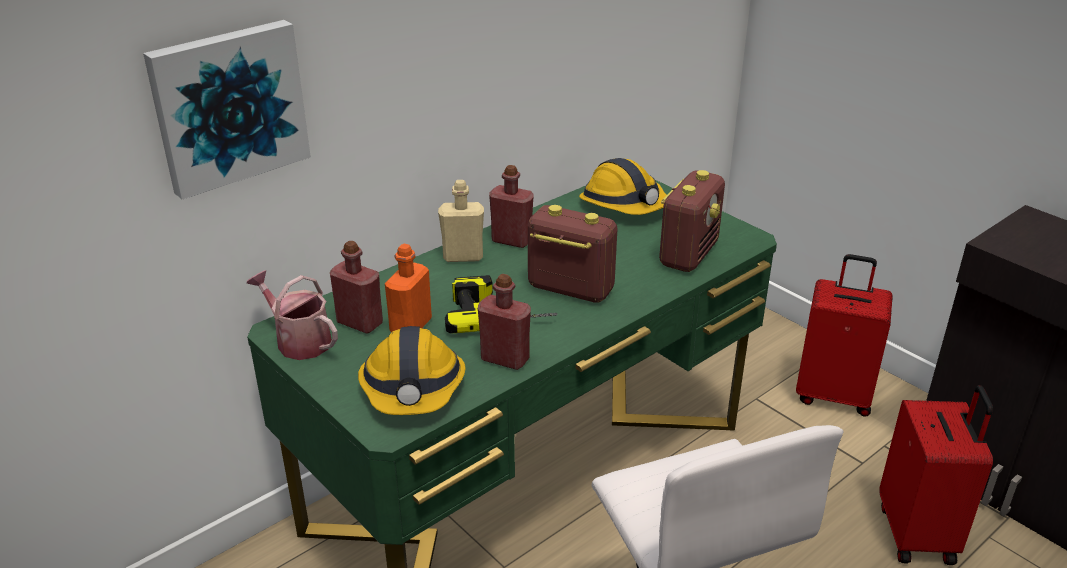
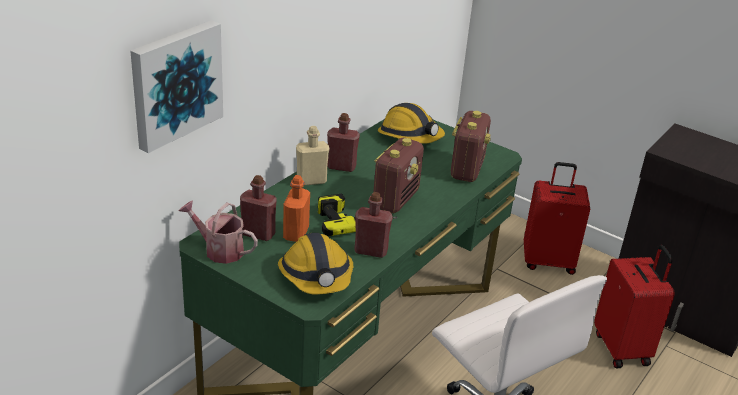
camera: 15 degrees left, 0 degrees up
radio [528,205,618,303] -> radio turned 105 degrees clockwise [374,138,424,213]

